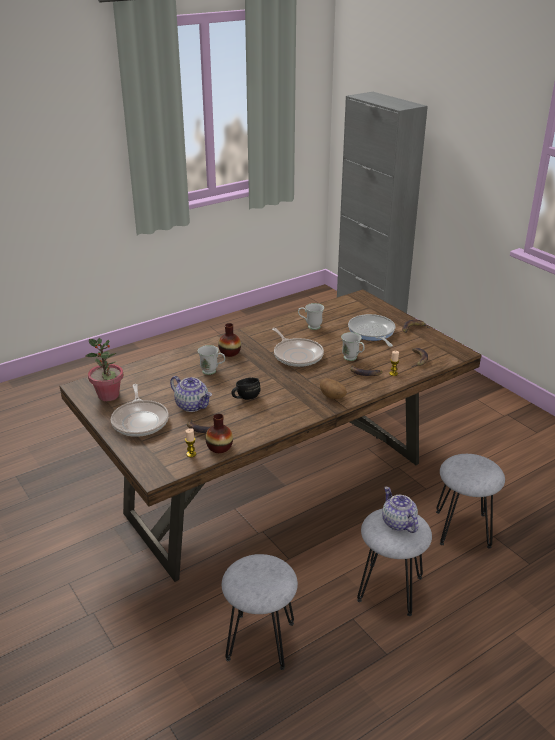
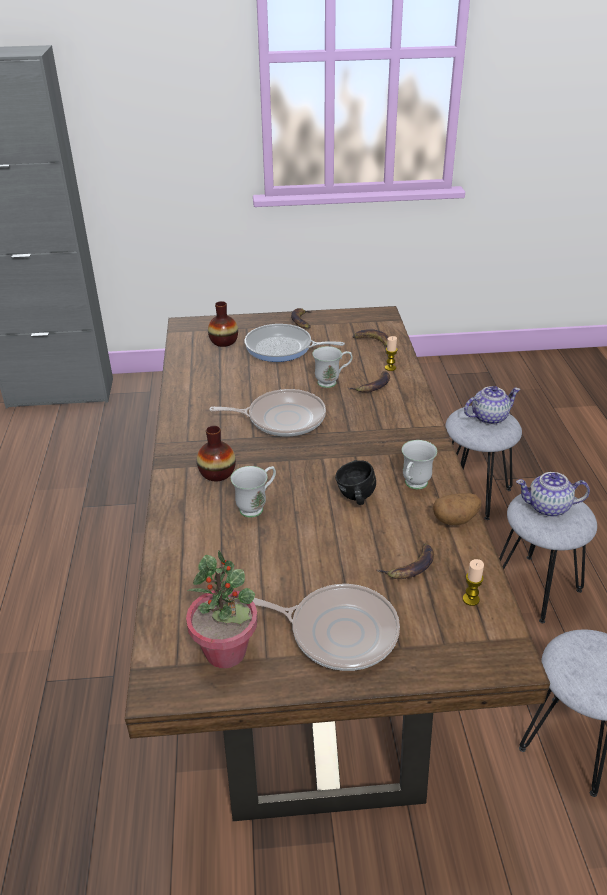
camera: 60 degrees left, 5 degrees up
teapot [170,376,212,412] -> teapot moved to [464,386,520,425]
vase [205,414,233,453] -> vase moved to [208,301,238,347]
white mug [298,303,324,330] -> white mug moved to [402,440,437,489]
potato [320,378,347,399] -> potato moved to [433,493,482,525]

